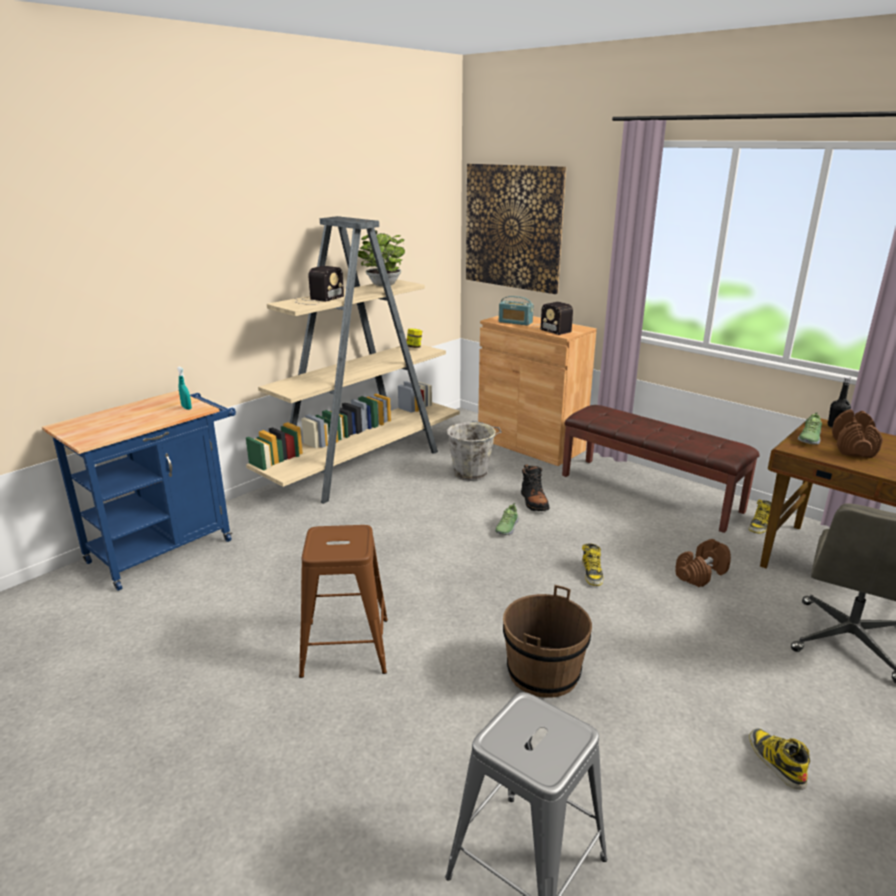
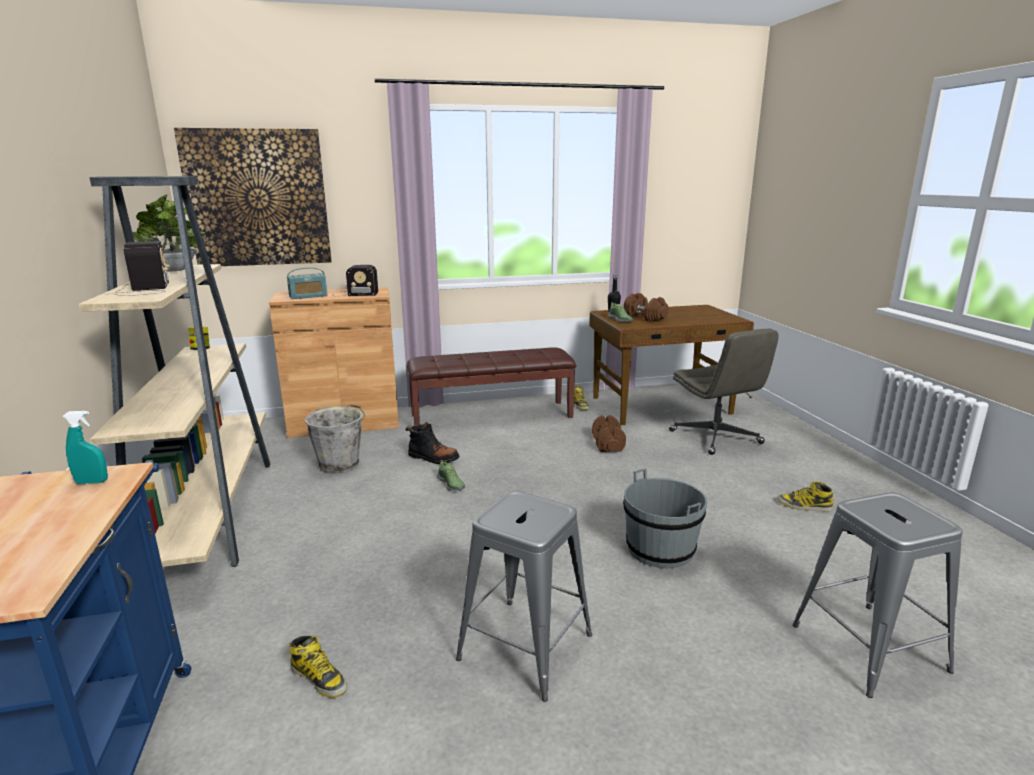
camera: 55 degrees left, 5 degrees down
brown stool [299,525,388,678] -> grey stool [456,491,592,702]
brown bucket [503,585,592,698] -> grey bucket [623,469,707,568]
boot [582,543,603,586] -> boot moved to [289,636,347,698]

